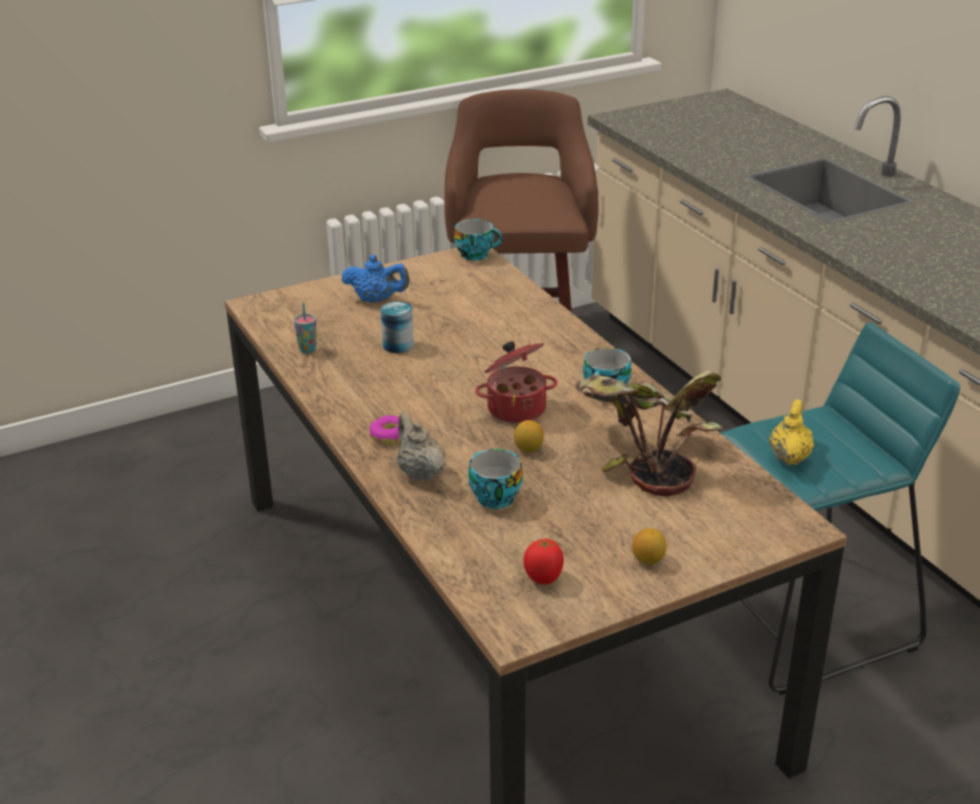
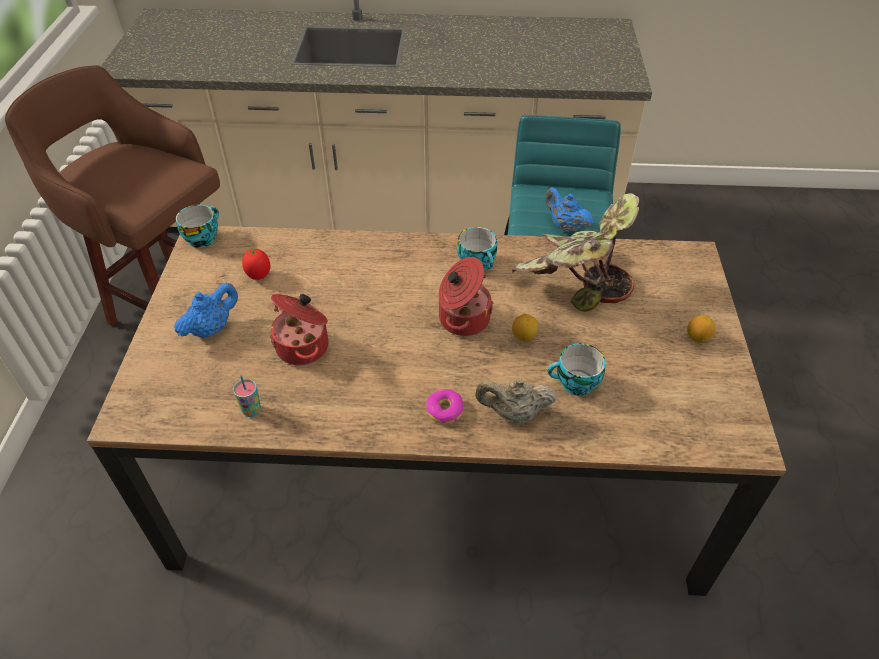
camera: 60 degrees left, 15 degrees up
can [380,301,414,353] -> cooking pot [270,294,328,365]
tomato [523,539,564,585] -> tomato moved to [242,249,270,280]
yellow teapot [769,399,814,465] -> blue teapot [545,187,593,232]

